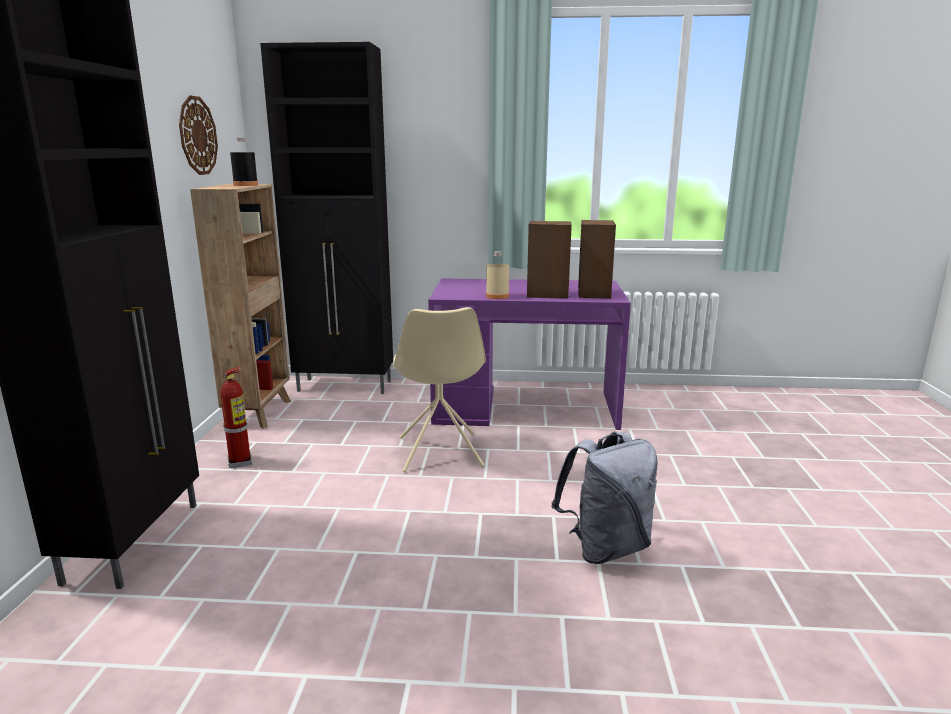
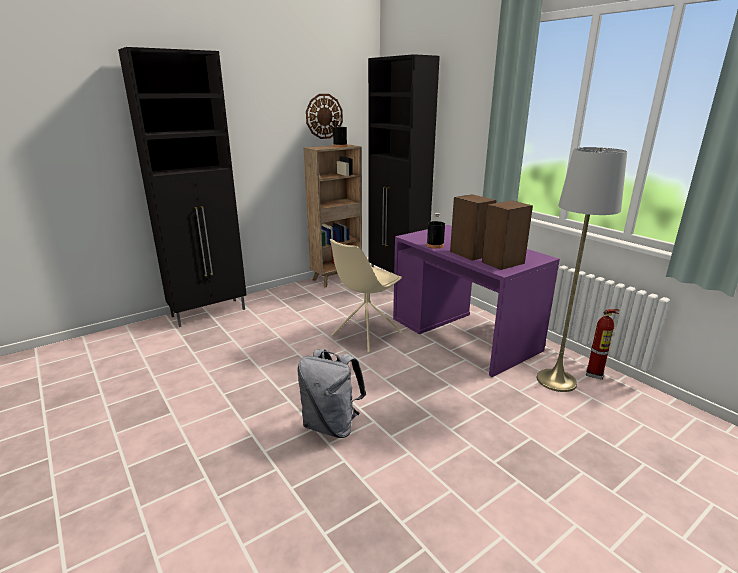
camera: 50 degrees right, 5 degrees up
fire extinguisher [220,367,252,468] -> fire extinguisher moved to [586,309,620,380]
beige bottle [486,251,509,299] -> black bottle [427,213,445,249]
none -> grey floor lamp [537,147,627,392]

